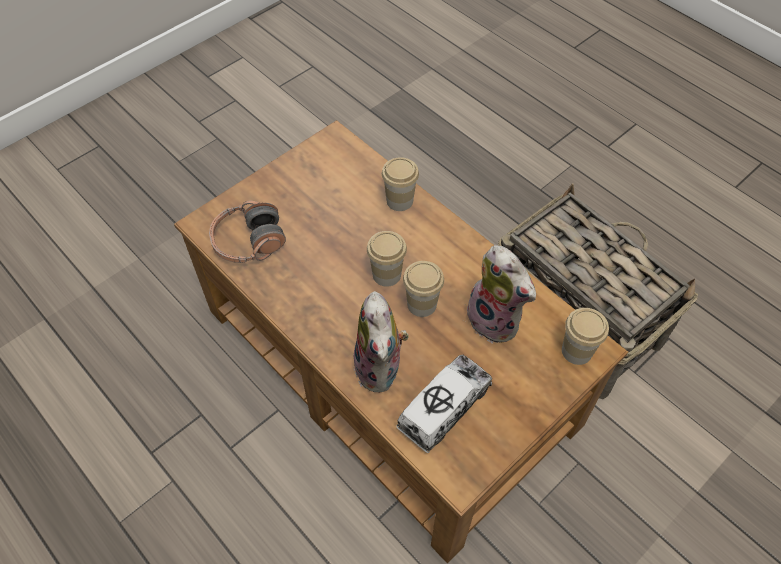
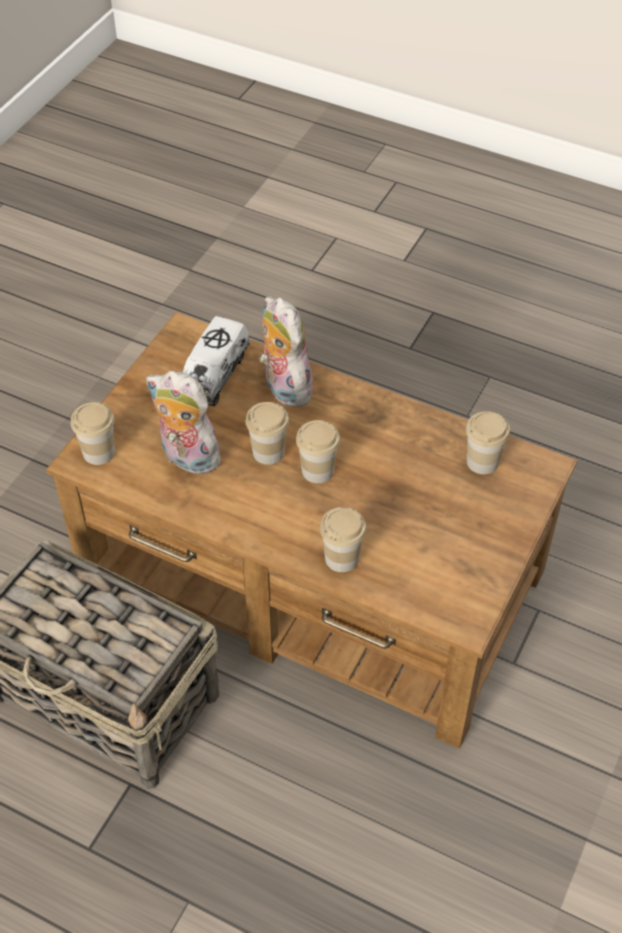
camera: 160 degrees right, 5 degrees down
headphones [209,201,286,263] -> cup [466,411,510,474]

